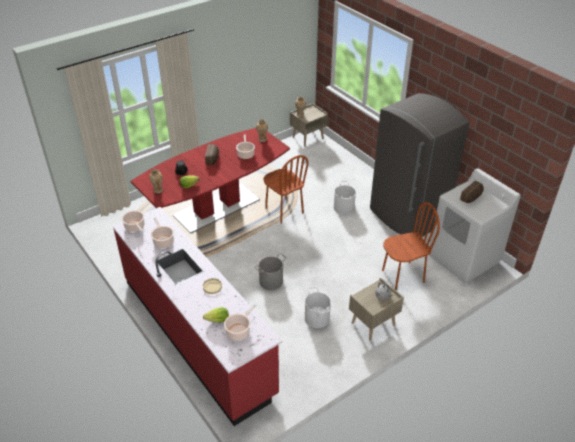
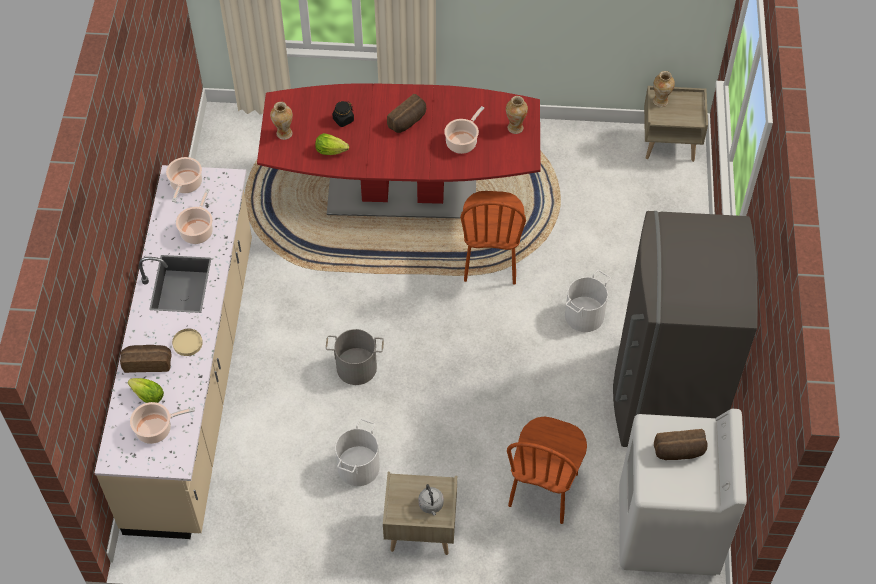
camera: 40 degrees right, 15 degrees up
red counter [113,207,282,426] -> beige counter [94,165,252,539]
brown chair [382,202,440,290] -> brown chair turned 90 degrees clockwise [507,416,587,524]
none -> bread [120,345,172,373]

